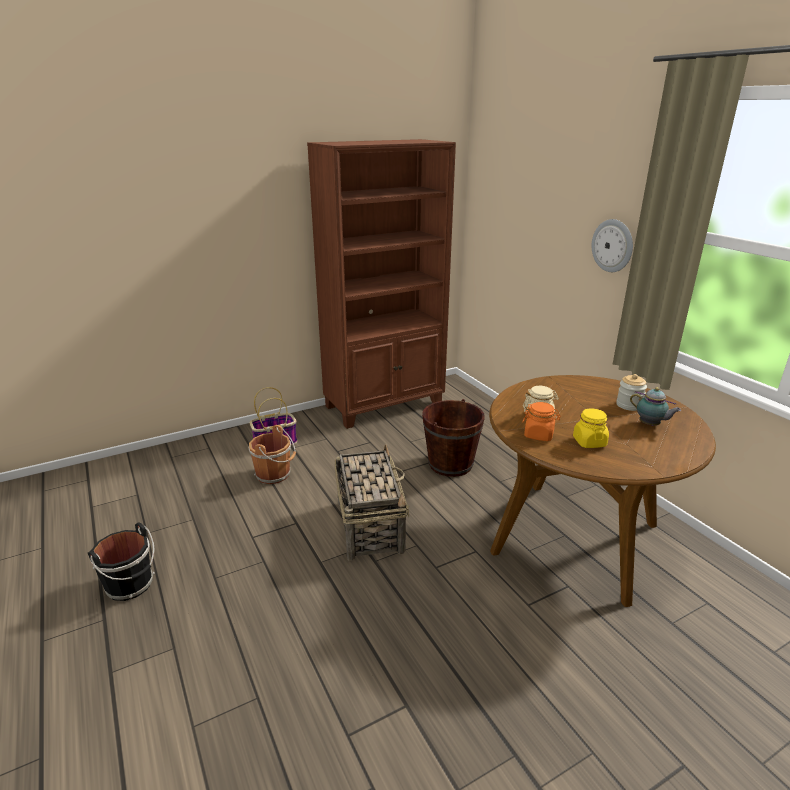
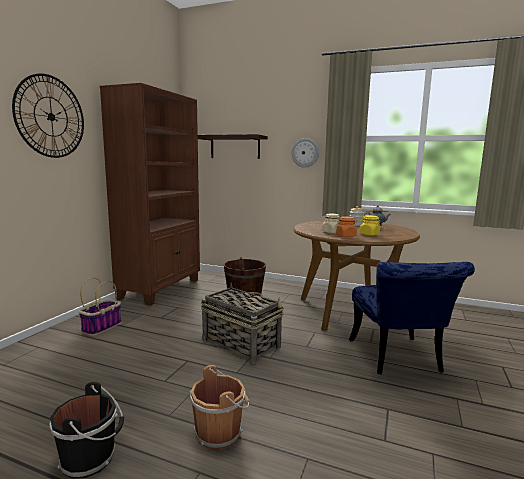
camera: 40 degrees left, 15 degrees down
brown bucket [249,425,296,484] -> brown bucket moved to [189,365,250,450]
none -> wall clock [12,73,84,158]
none -> shelf [198,134,268,159]
none -> blue chair [349,262,475,375]

